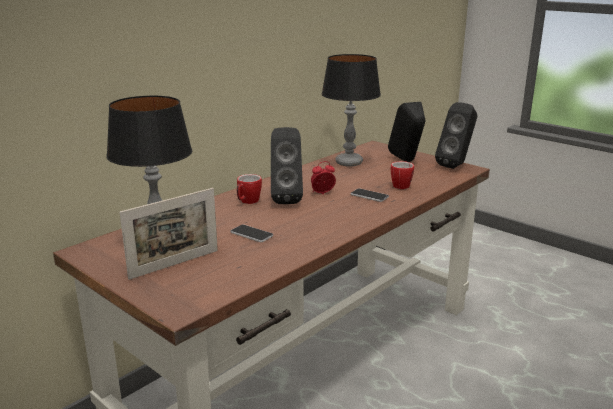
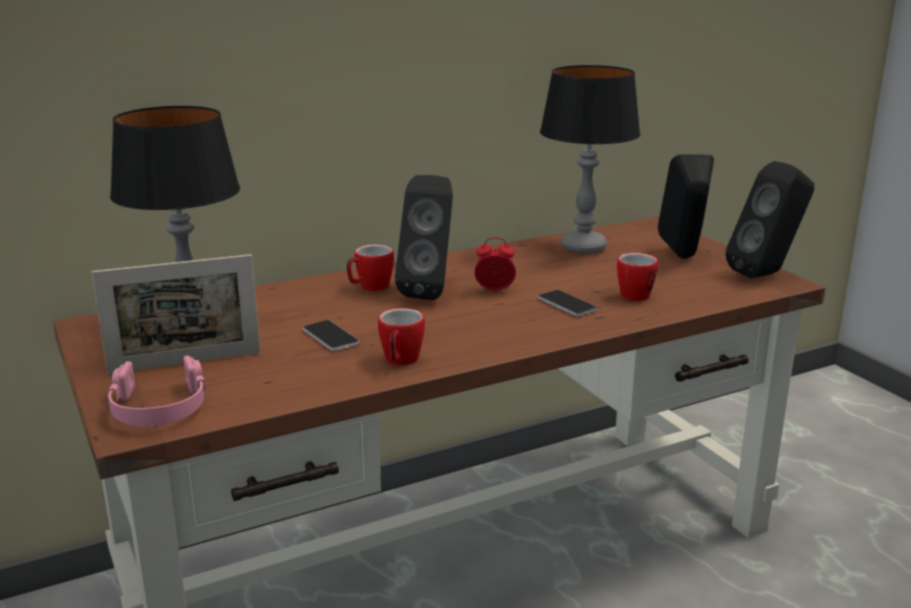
camera: 20 degrees right, 0 degrees up
none -> pink headphones [107,356,206,427]
none -> mug [378,308,425,366]

